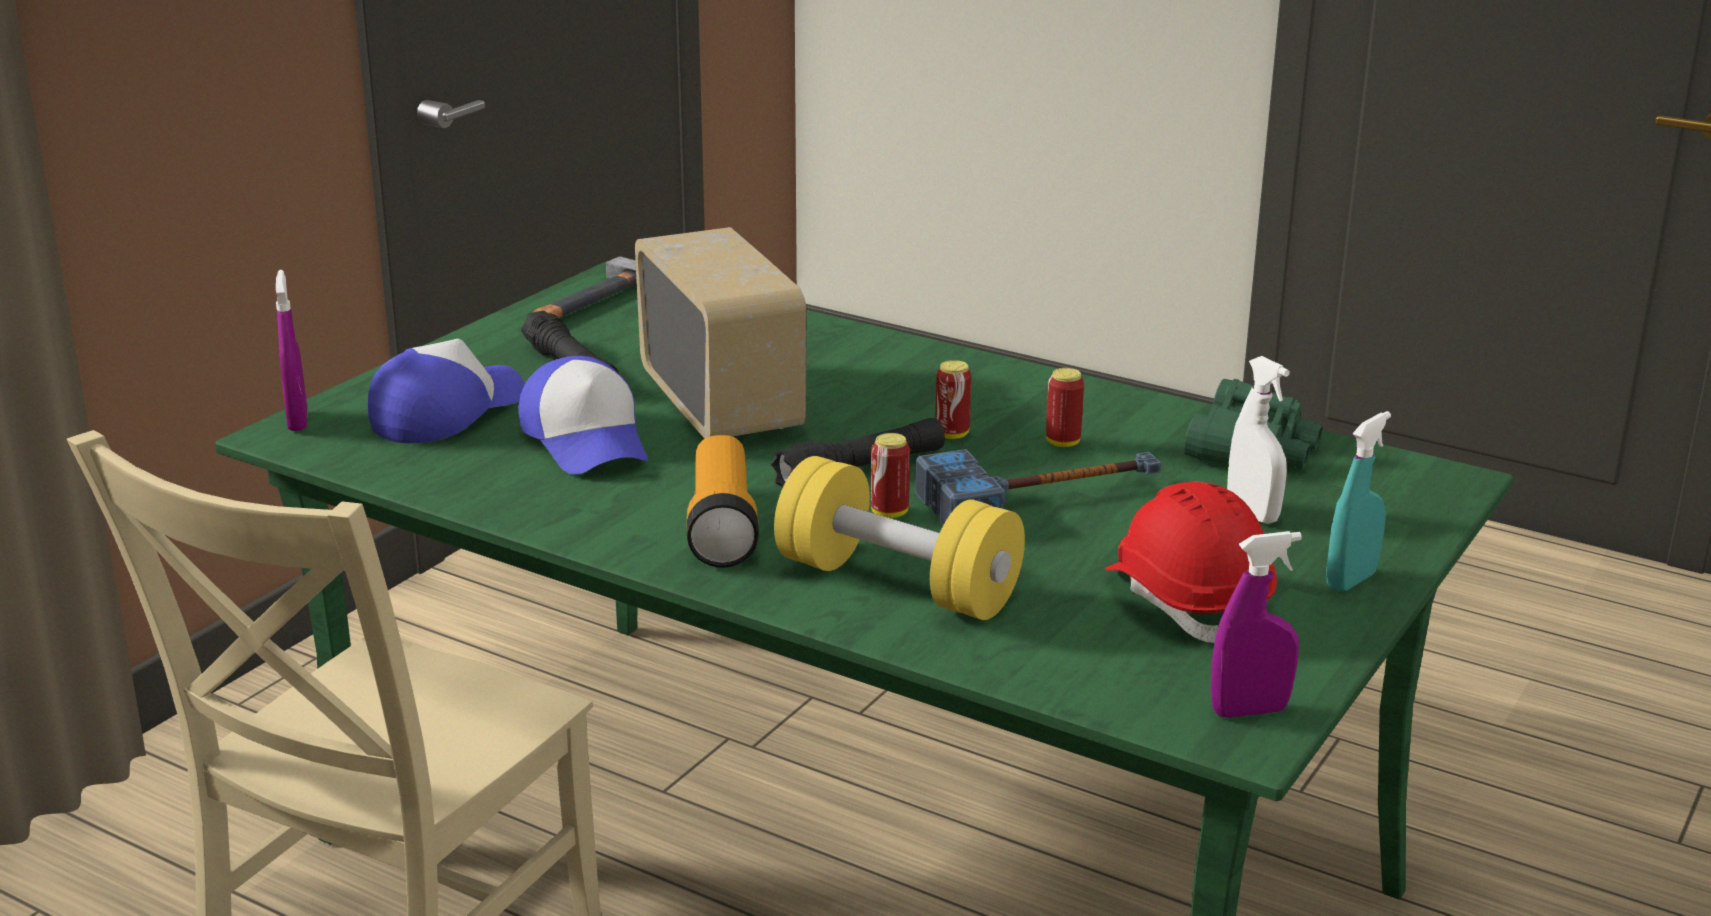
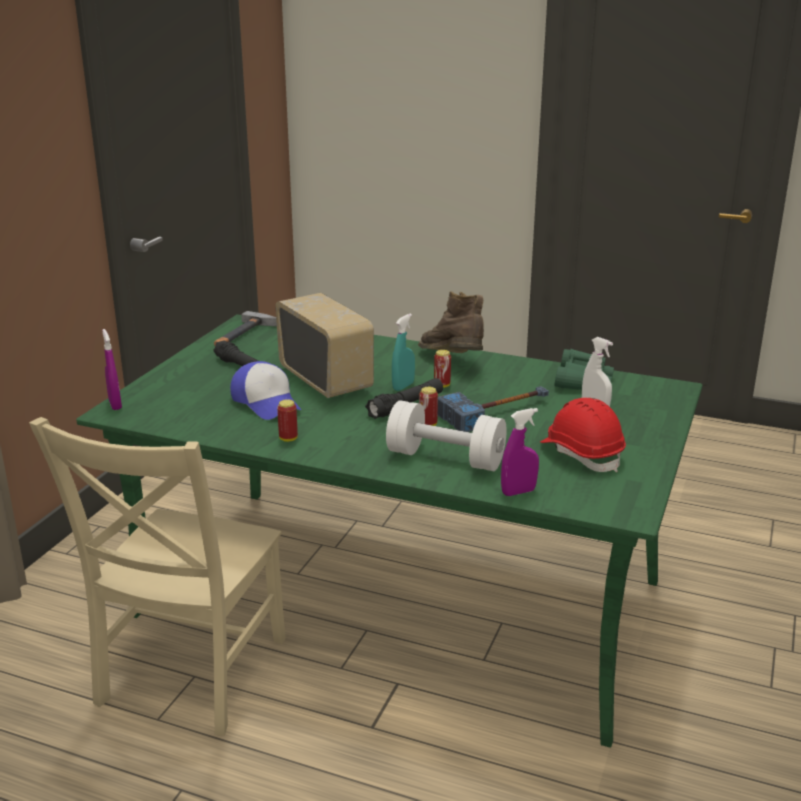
camera: 10 degrees left, 0 degrees up
cap [367,339,525,443] -> none
flashlight [687,435,759,568] -> none
yellow dumbbell [774,456,1025,620] -> white dumbbell [386,400,507,471]
can [1046,368,1084,447] -> can moved to [277,399,298,442]
purple spray bottle [1211,531,1302,718] -> purple spray bottle moved to [501,408,539,496]
turquoise spray bottle [1326,411,1391,592] -> turquoise spray bottle moved to [392,314,415,391]
none -> brown boot [418,291,484,353]

